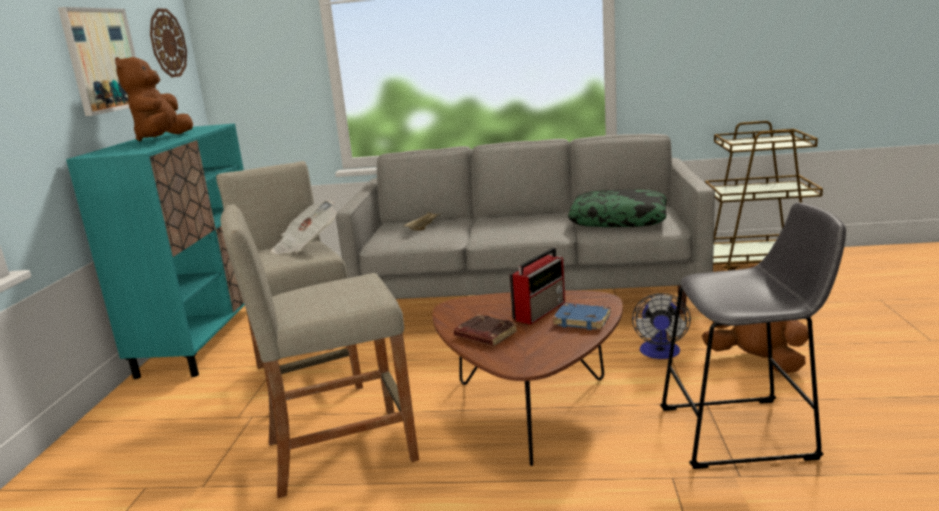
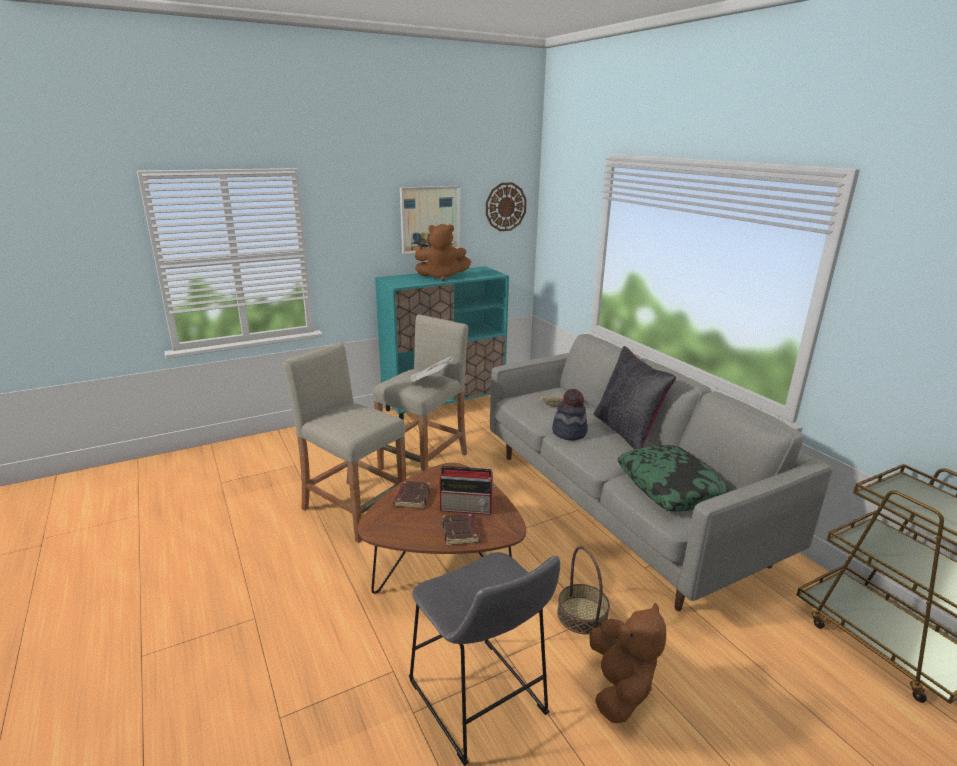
camera: 55 degrees right, 5 degrees up
brown plush toy [115,57,193,141] -> brown plush toy turned 150 degrees counterclockwise [415,224,471,281]
blue book [553,303,610,330] -> brown book [442,513,480,546]
fan [632,293,691,359] -> basket [557,546,610,635]
none -> hat [552,389,588,441]
none -> black pillow [594,346,676,450]

